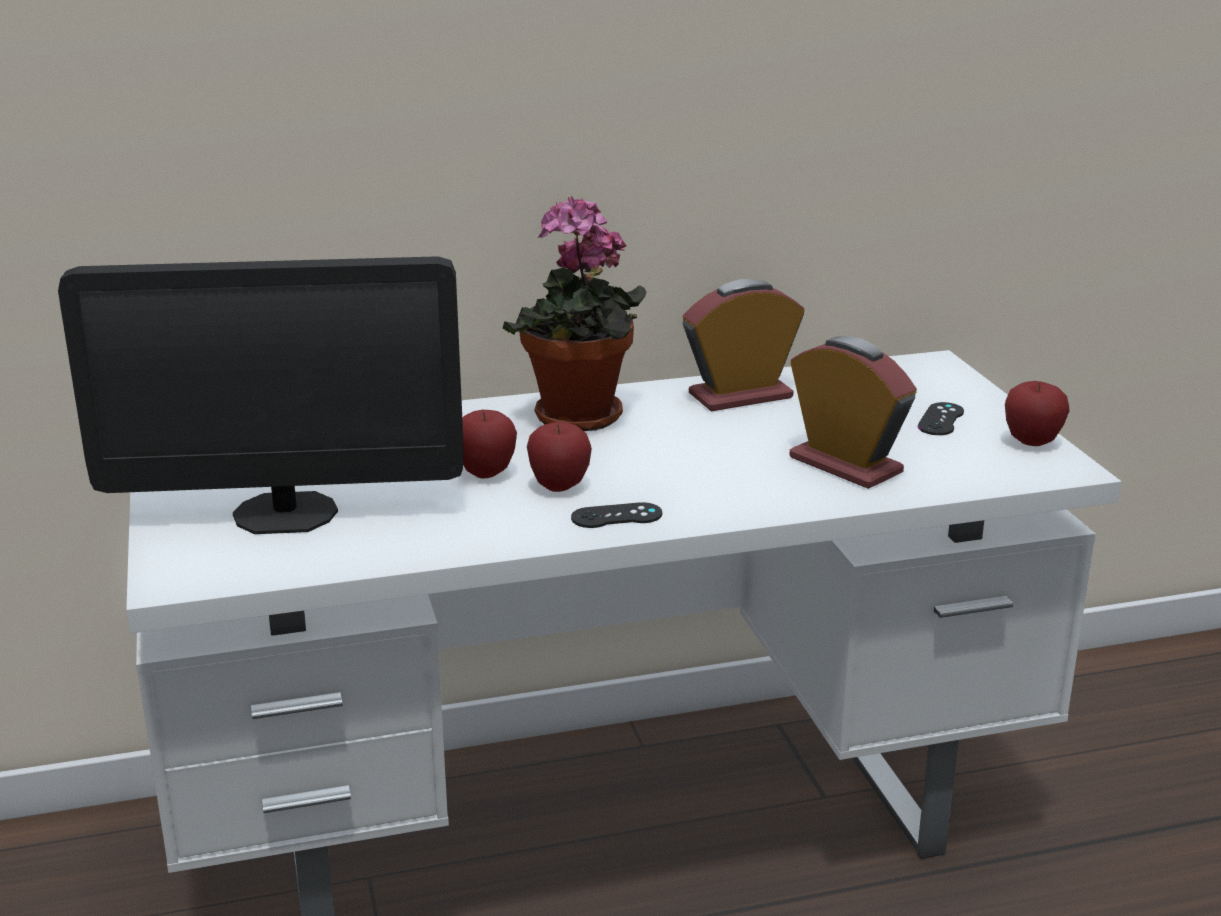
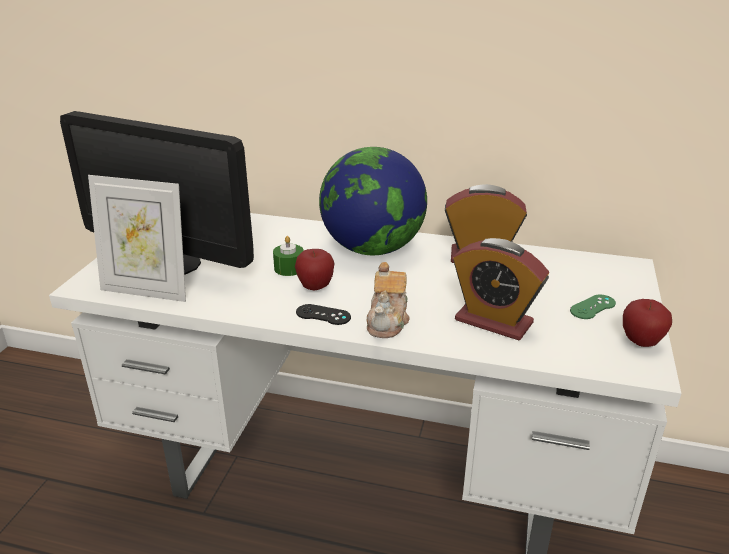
camera: 30 degrees right, 5 degrees up
apple [462,410,517,479] -> green candle [273,236,304,276]
potted plant [503,196,647,431] -> globe [319,147,427,255]
alarm clock [789,336,917,489] -> alarm clock turned 135 degrees clockwise [453,238,549,340]
black game controller [918,402,964,435] -> green game controller [570,295,616,319]
none -> picture frame [88,175,186,302]
none -> teapot [367,262,410,338]

